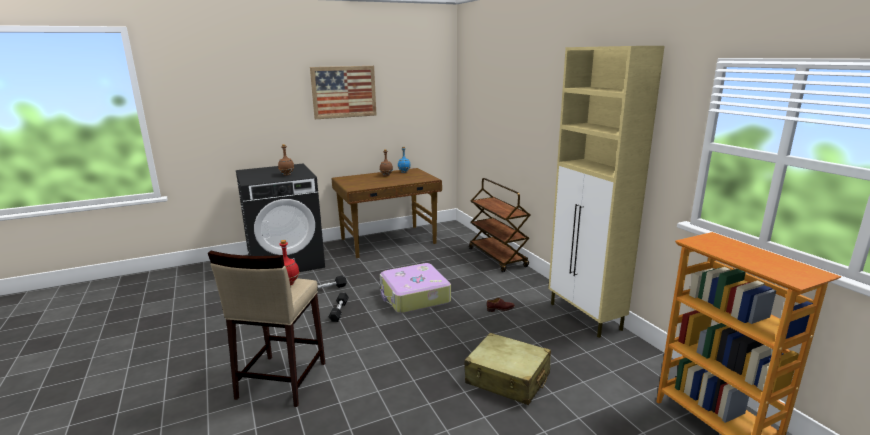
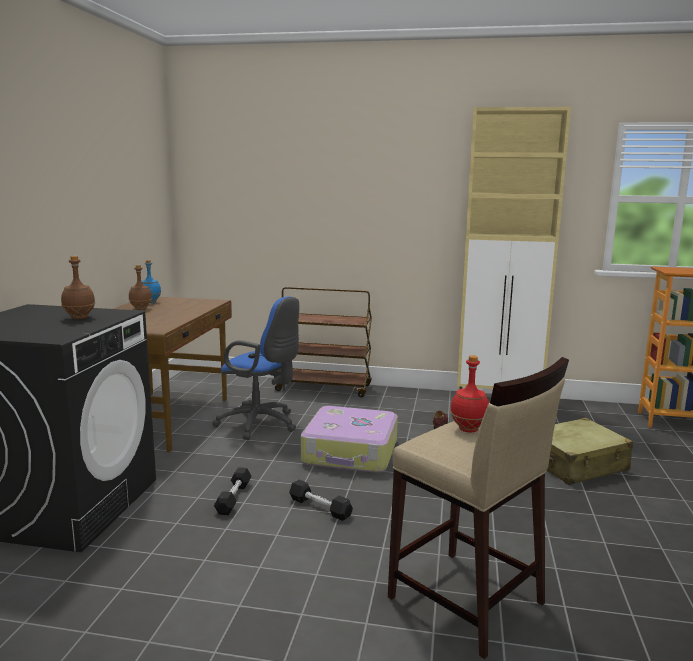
camera: 55 degrees left, 5 degrees down
picture [310,66,377,119] -> none
none -> blue office chair [212,297,299,440]

